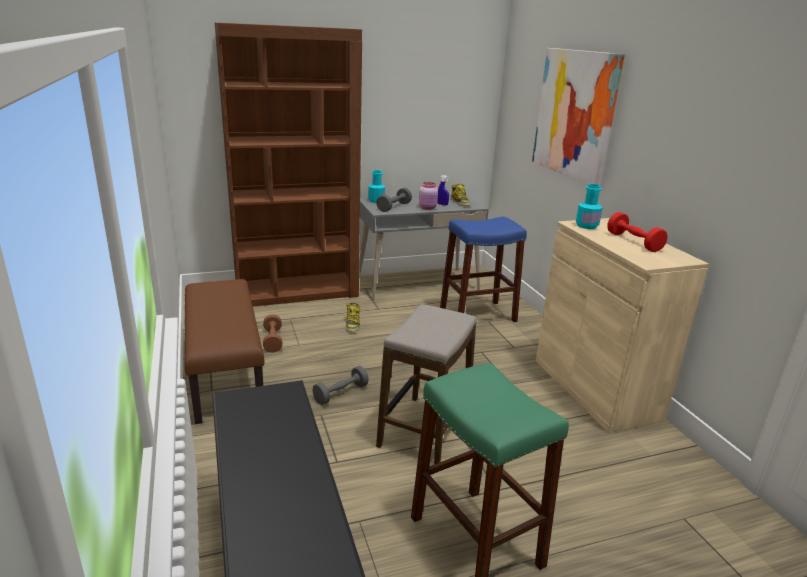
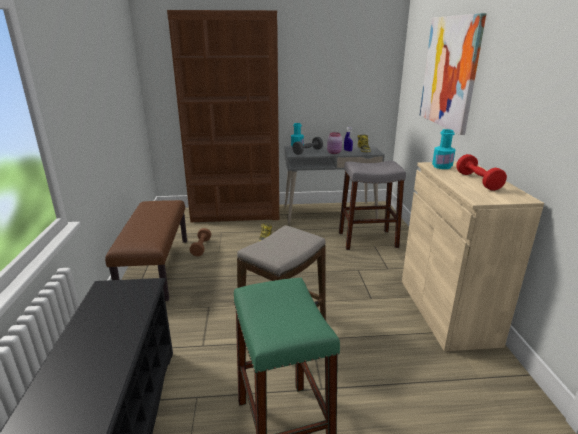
camera: 15 degrees right, 0 degrees up
grey dumbbell [313,366,369,405] -> none
blue stool [440,217,527,322] -> grey stool [339,161,406,250]

